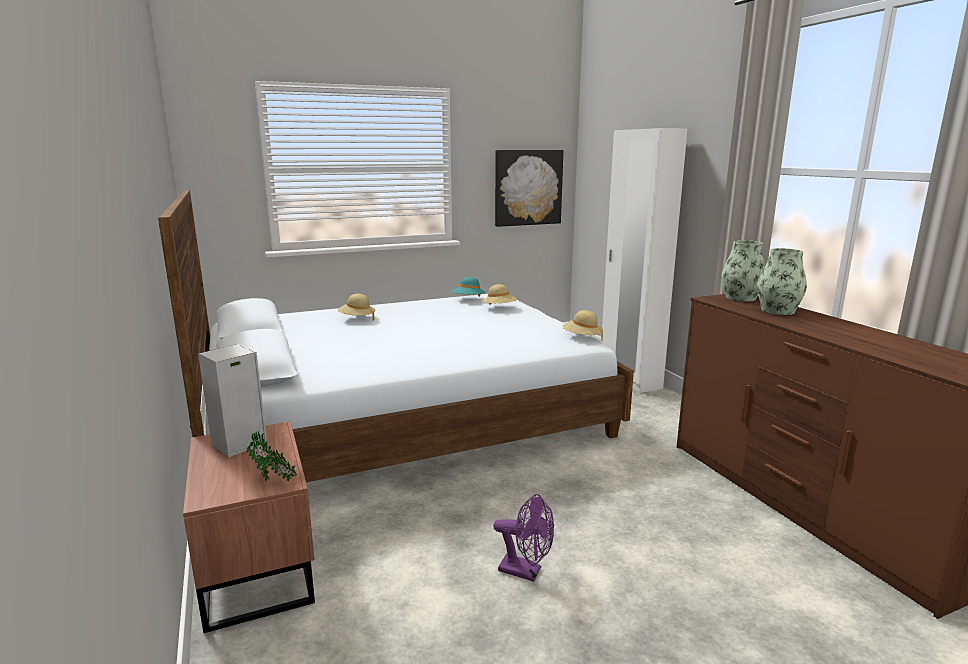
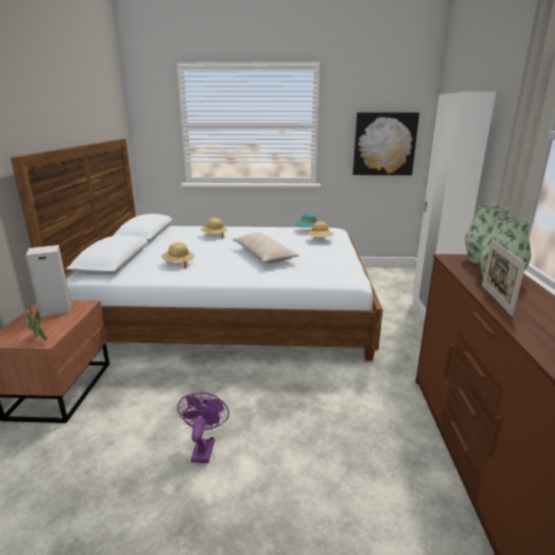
camera: 25 degrees right, 5 degrees up
purple fan [493,494,554,582] -> purple fan turned 135 degrees counterclockwise [177,392,229,463]
beige hat [563,310,603,341] -> beige hat moved to [161,242,195,268]
none -> beige pillow [233,233,300,263]
none -> picture frame [482,239,526,317]

